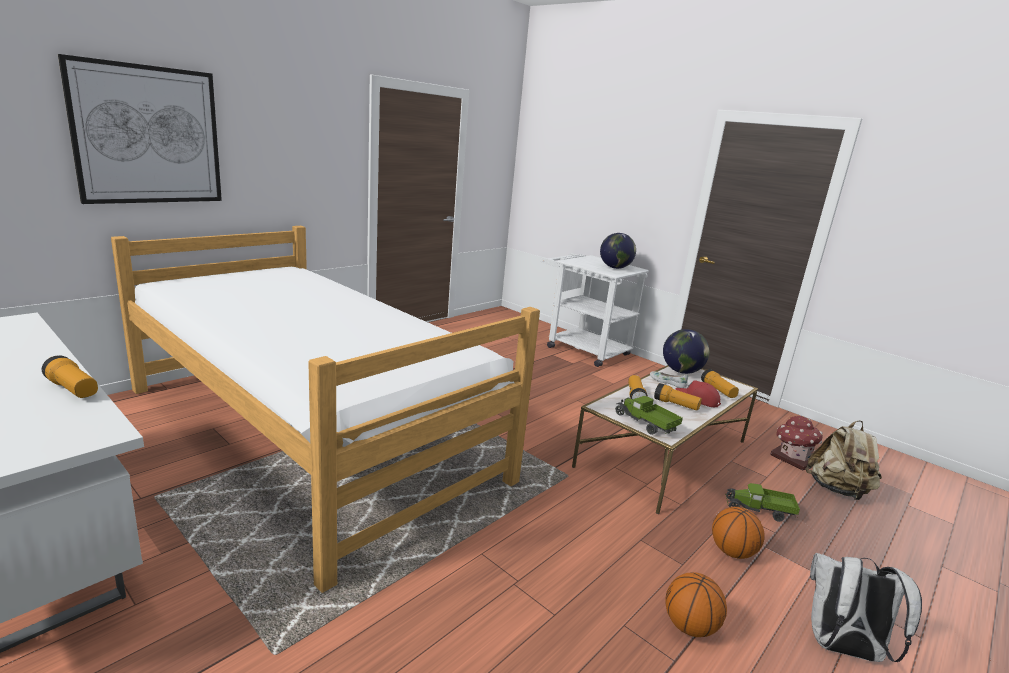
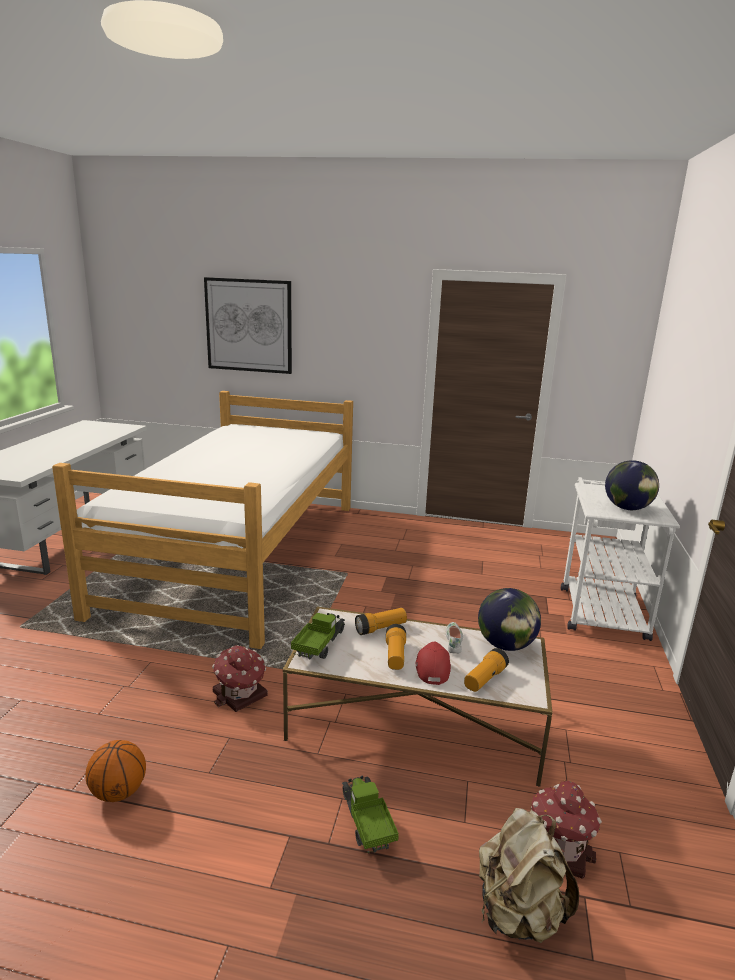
camera: 60 degrees right, 0 degrees up
flashlight [42,355,98,398] -> none
basketball [712,507,765,559] -> none
white backpack [810,553,922,662] -> none
none -> toy house [212,645,268,712]

